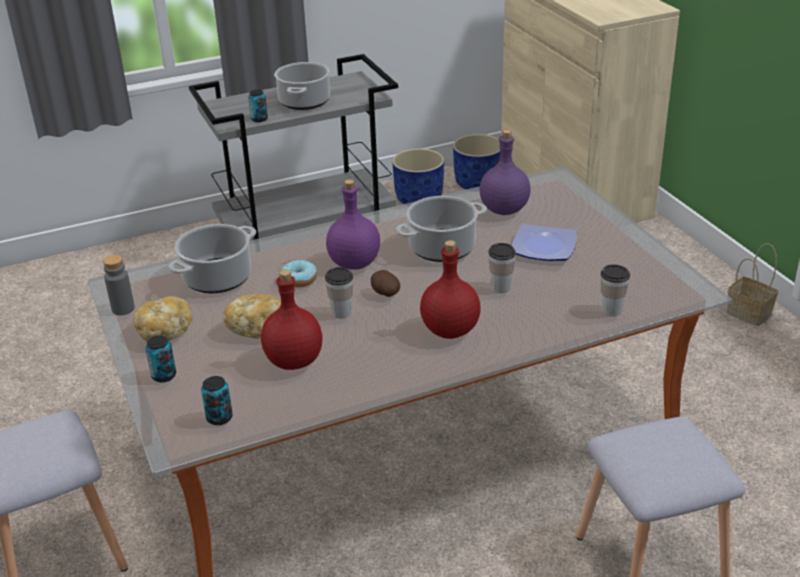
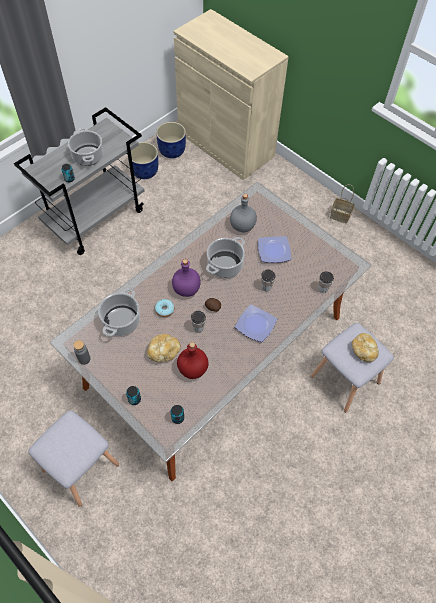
camera: 25 degrees left, 25 degrees up
bread [133,296,192,341] -> bread moved to [352,333,379,362]
red bottle [420,240,481,339] -> plate [235,305,277,342]
purple bottle [480,130,531,215] -> grey bottle [230,194,257,232]

